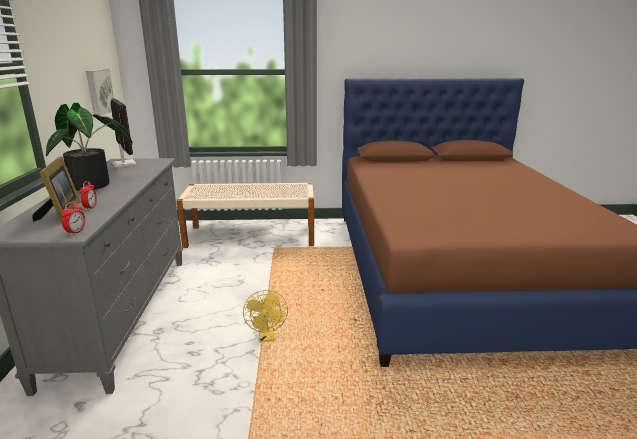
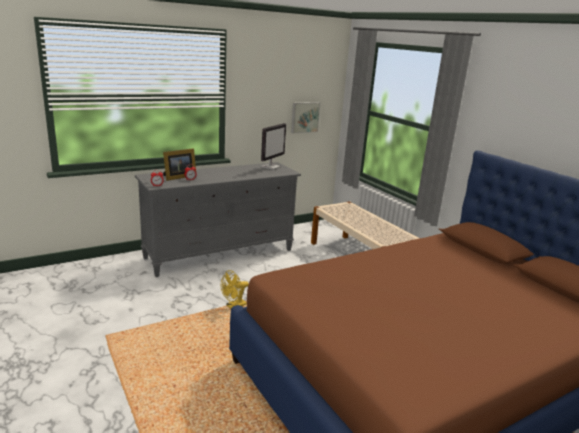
camera: 60 degrees right, 0 degrees up
potted plant [46,103,133,191] -> none

